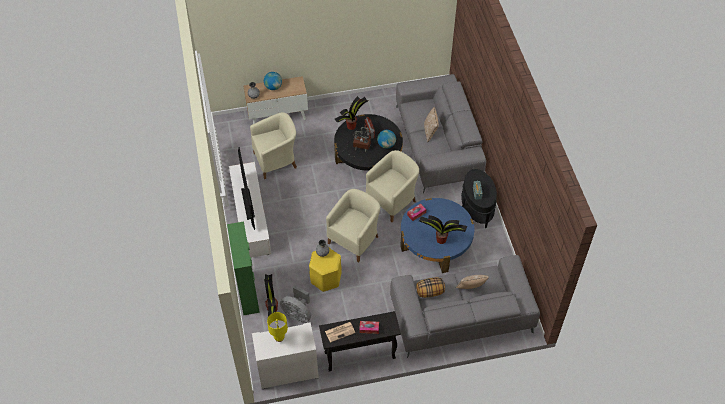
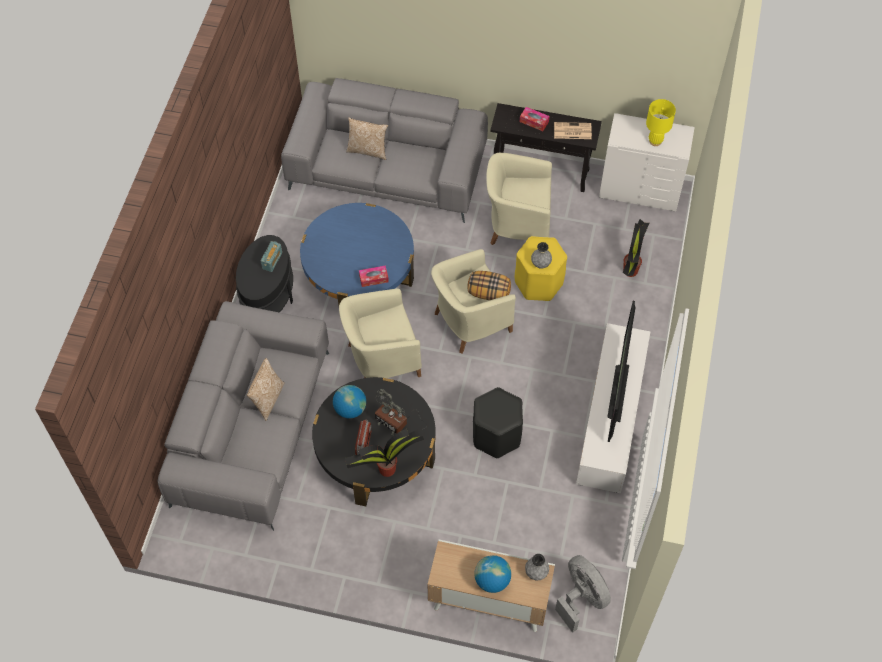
camera: 155 degrees left, 5 degrees up
green cabinet [227,221,260,315] -> none
beige armchair [250,112,297,179] -> beige armchair moved to [486,153,552,245]
grey fan [280,285,311,323] -> grey fan moved to [555,555,611,633]
pillow [416,277,445,298] -> pillow moved to [468,271,511,300]
potted plant [419,215,467,244] -> none
none -> black stool [473,387,523,458]

